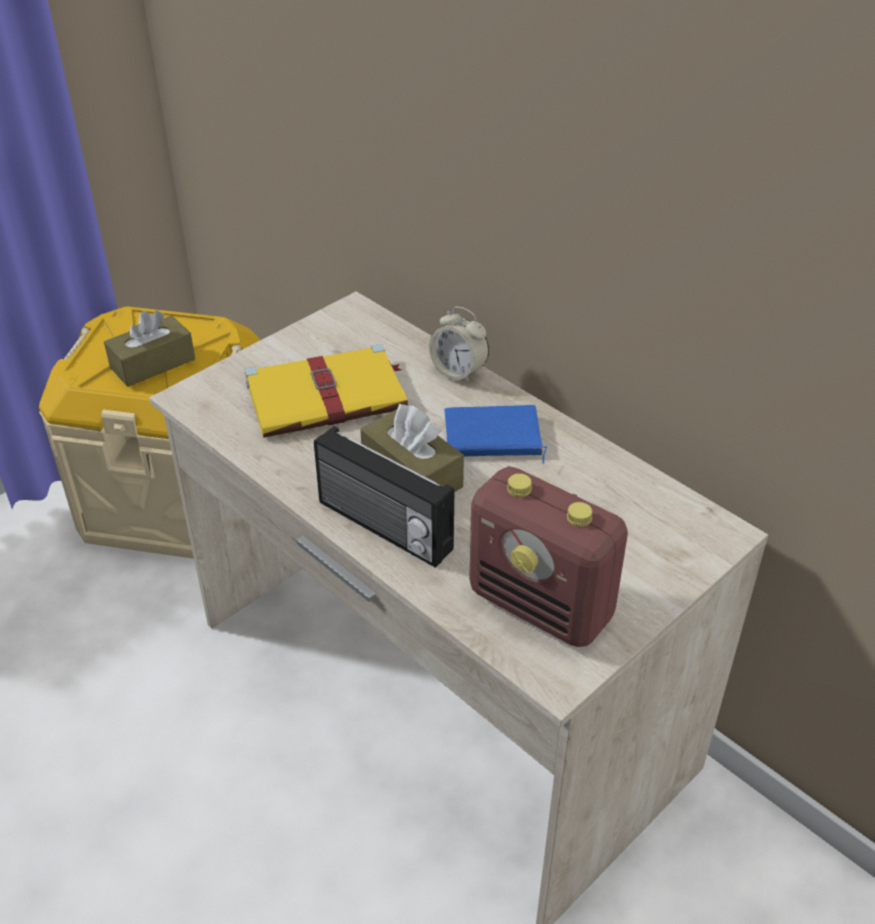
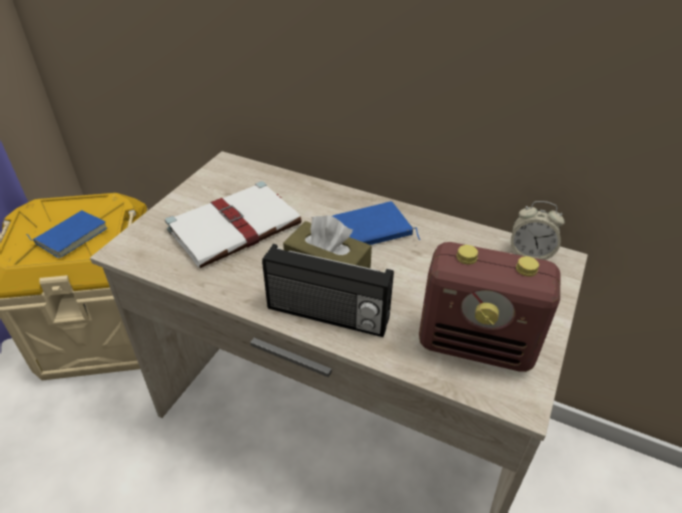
camera: 20 degrees left, 0 degrees up
brown tissue box [104,310,195,387] -> blue book [26,210,107,258]
yellow book [244,344,408,438] -> white book [165,181,302,268]
alarm clock [429,307,489,384] -> alarm clock moved to [511,201,565,260]

